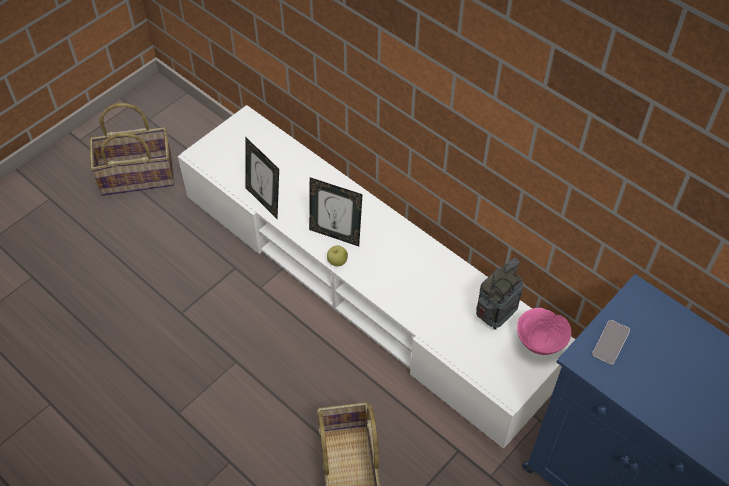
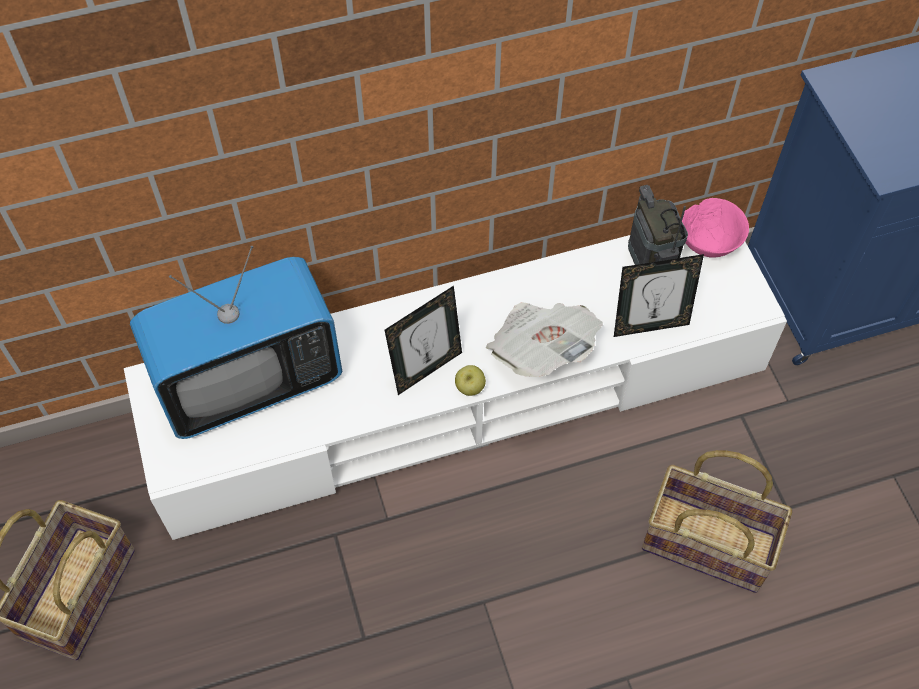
camera: 60 degrees left, 5 degrees up
picture frame [245,137,279,219] -> picture frame moved to [614,254,704,337]
phone [592,320,630,365] -> none
none -> television [130,246,342,439]
none -> newspaper [485,302,603,377]

